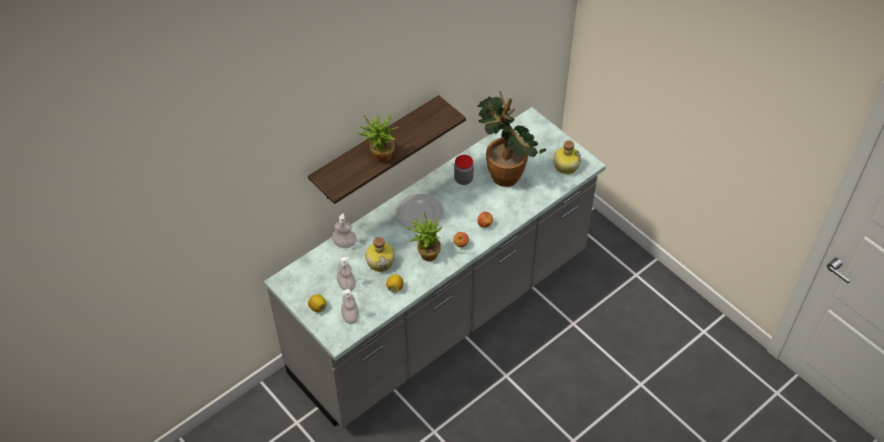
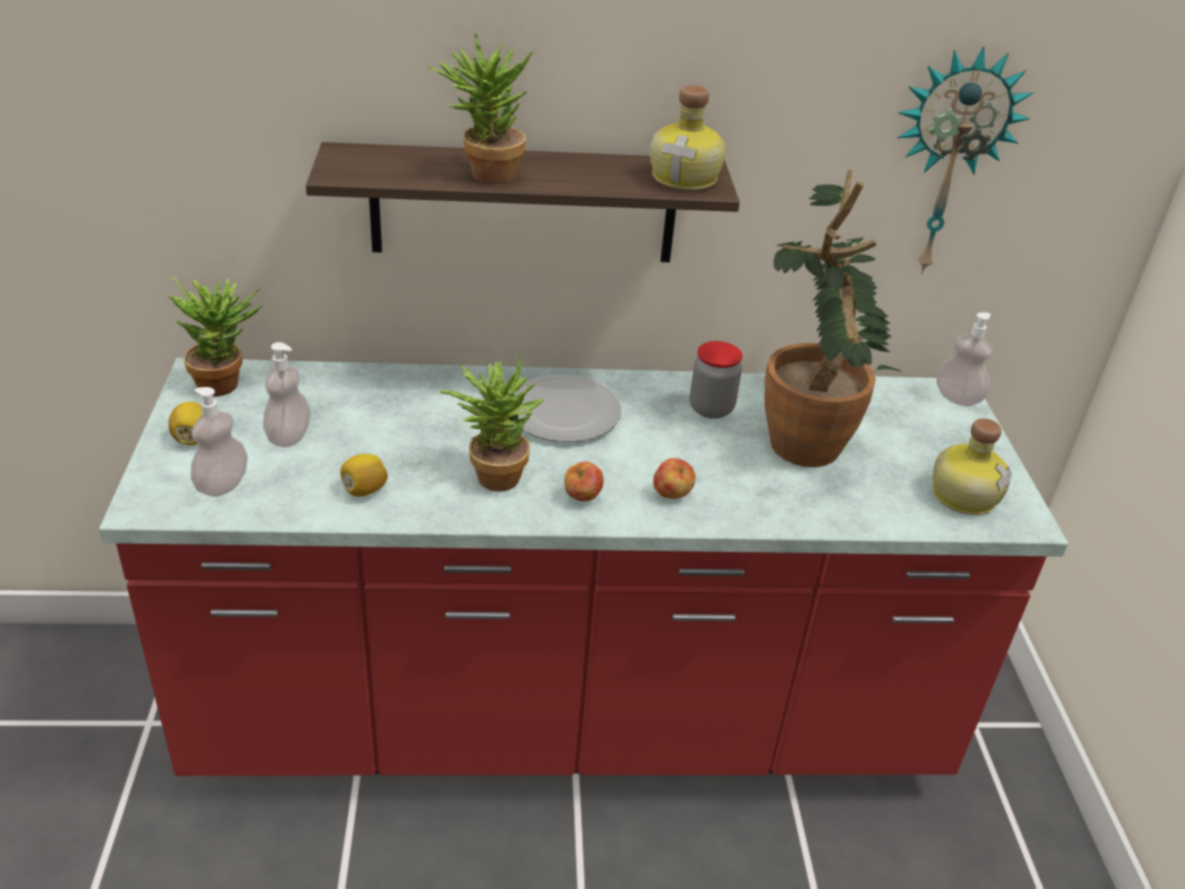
camera: 35 degrees right, 15 degrees down
grey counter [264,107,606,428] -> red counter [99,358,1068,776]
soap dispenser [332,214,357,248] -> soap dispenser moved to [936,312,993,407]
bottle [365,237,395,272] -> bottle moved to [650,85,726,190]
none -> potted plant [167,277,262,397]
none -> wall clock [897,46,1033,274]

